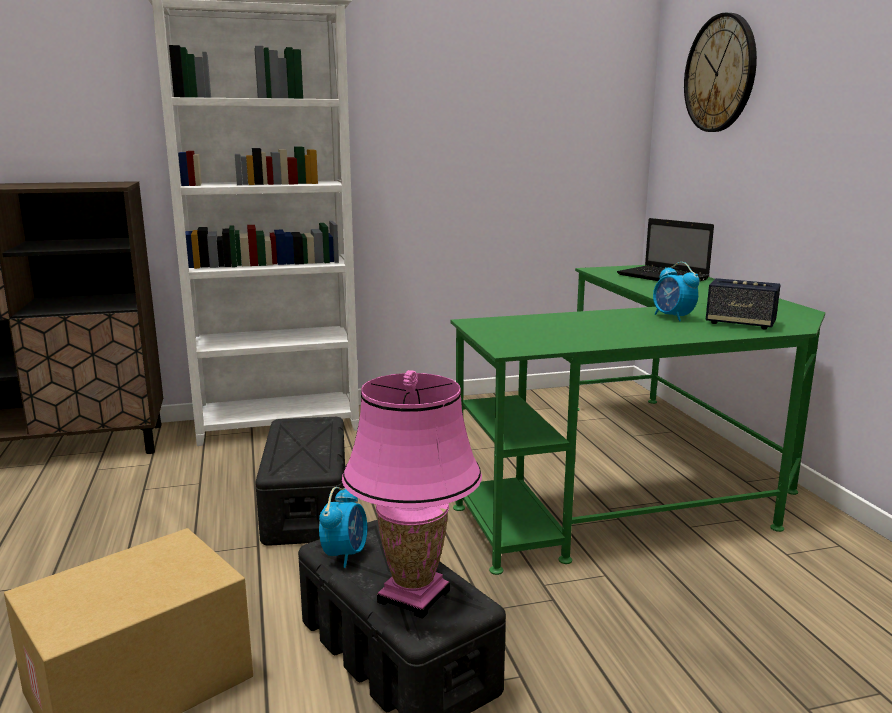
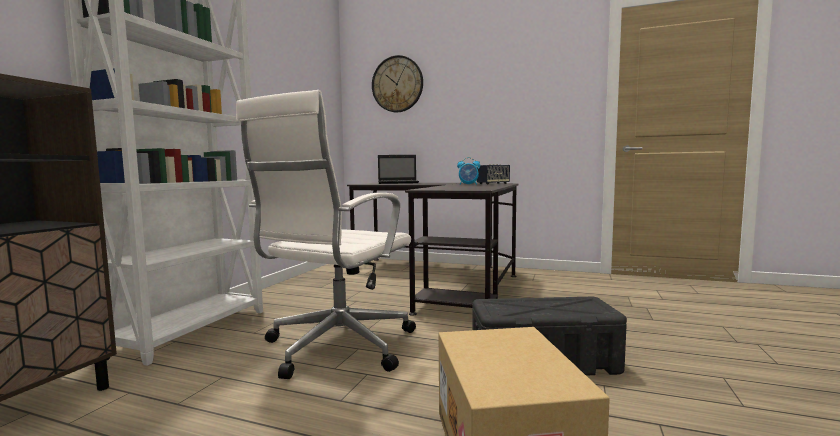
camera: 55 degrees left, 10 degrees down
black storage box [255,417,345,546] -> white office chair [236,90,416,379]
alarm clock [319,487,367,568] -> none
pink table lamp [342,370,482,619] -> none
green desk [451,265,825,575] -> black desk [347,183,519,316]

